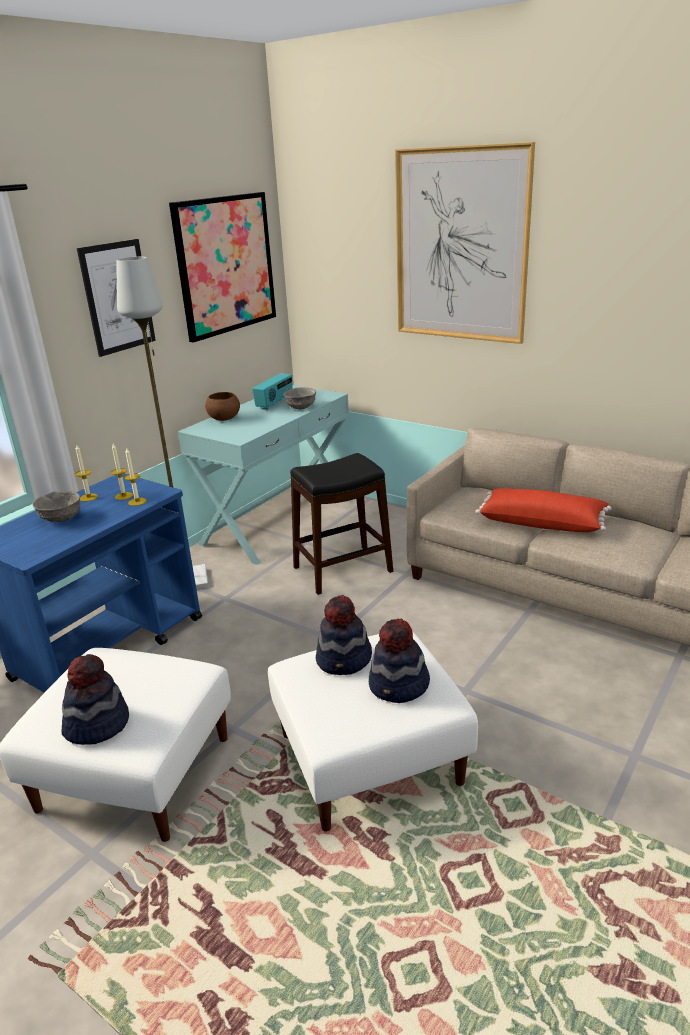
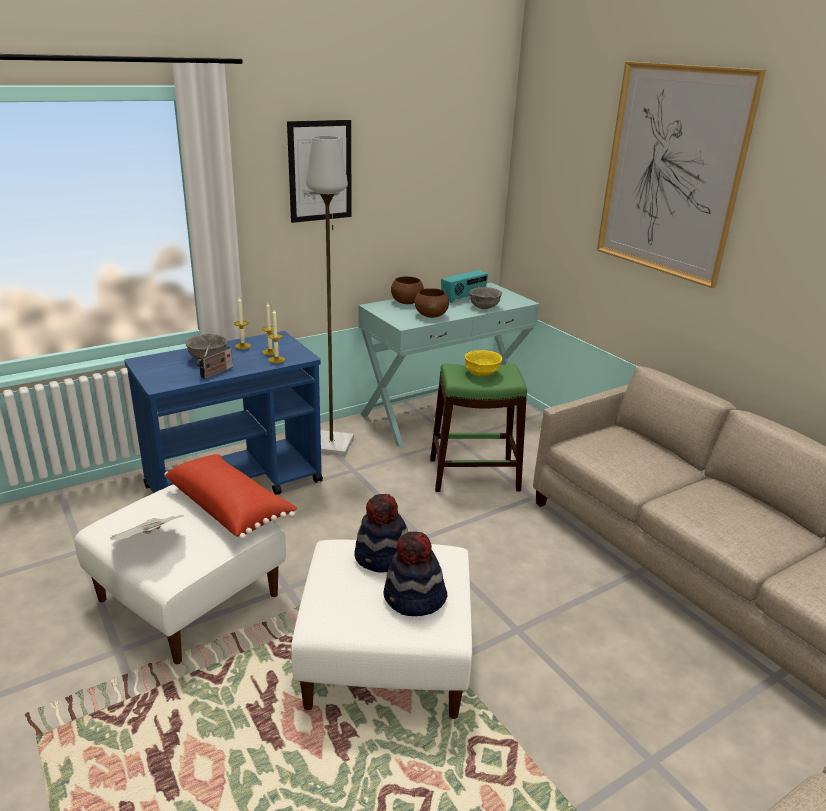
camera: 20 degrees right, 0 degrees up
hat [62,654,129,745] -> newspaper [110,515,184,540]
picture [169,192,276,343] -> none
black stool [290,453,393,595] -> green stool [430,363,527,492]
red pillow [475,488,612,532] -> red pillow moved to [164,454,297,540]
none -> radio [197,343,233,379]
none -> brown bowl [414,288,449,318]
none -> yellow bowl [465,350,503,376]

